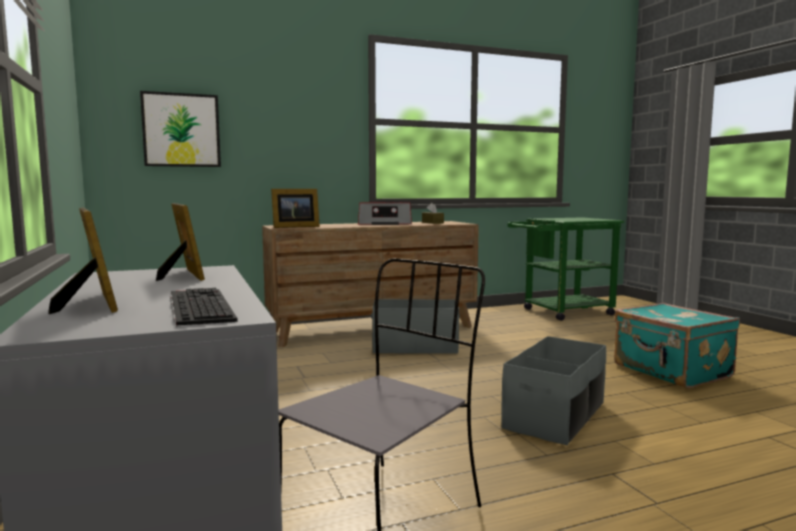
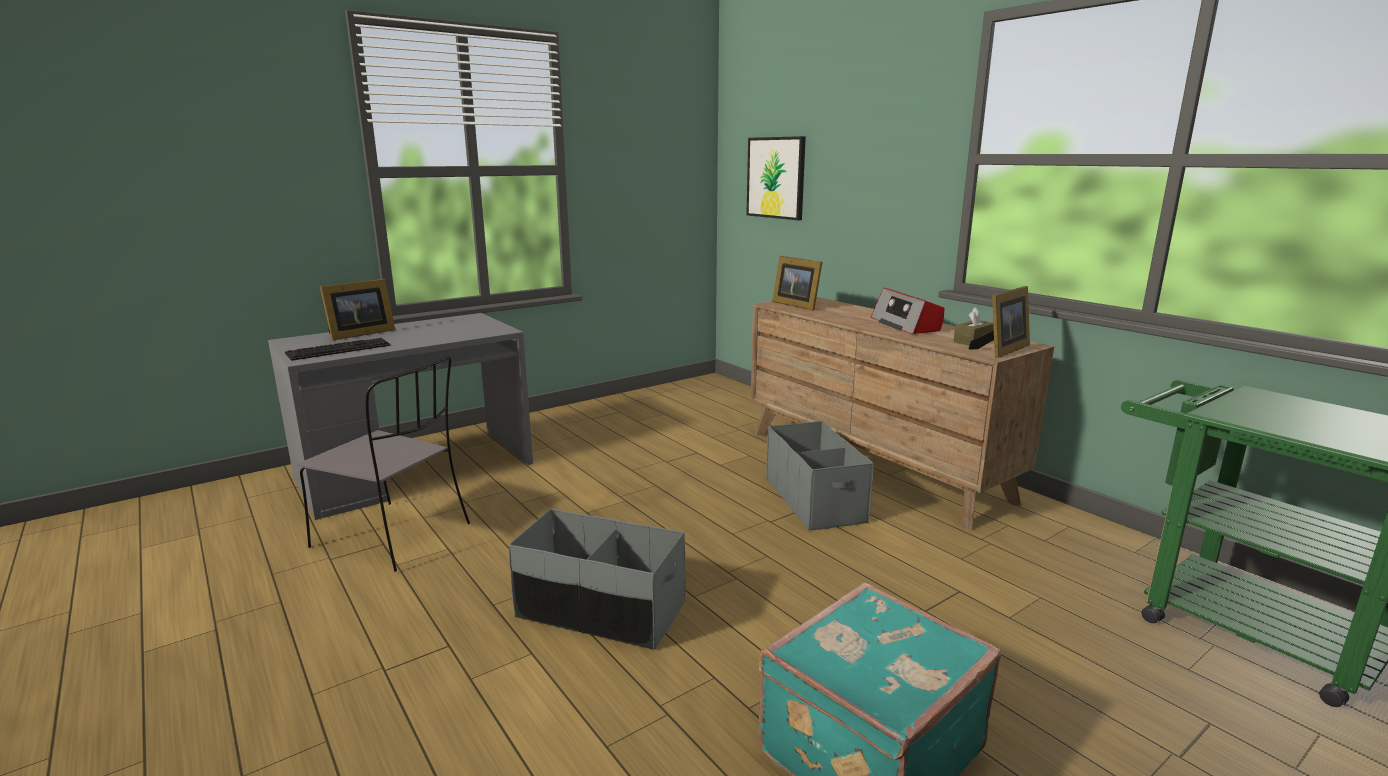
camera: 75 degrees right, 10 degrees up
picture frame [156,203,205,281] -> picture frame moved to [968,286,1030,358]

